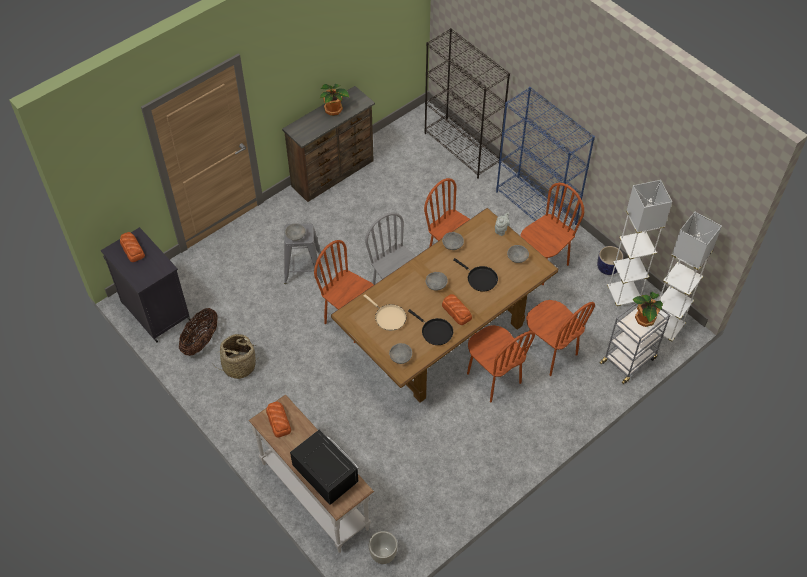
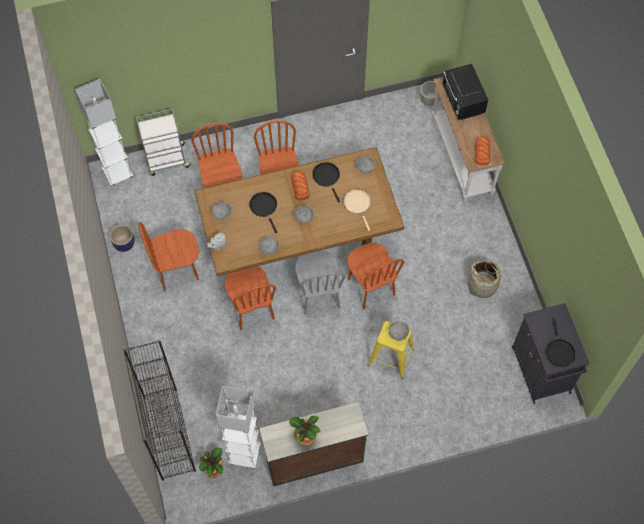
camera: 155 degrees left, 10 degrees up
bread [120,232,145,262] -> black frying pan [546,319,576,367]
basket [179,308,218,356] -> none
grey stool [284,223,323,284] -> yellow stool [368,321,414,379]
blue bookcase [496,87,595,227] -> none
white floor lamp [607,180,672,307] -> white floor lamp moved to [216,386,261,469]
potted plant [632,292,663,327] -> potted plant moved to [199,447,223,478]

